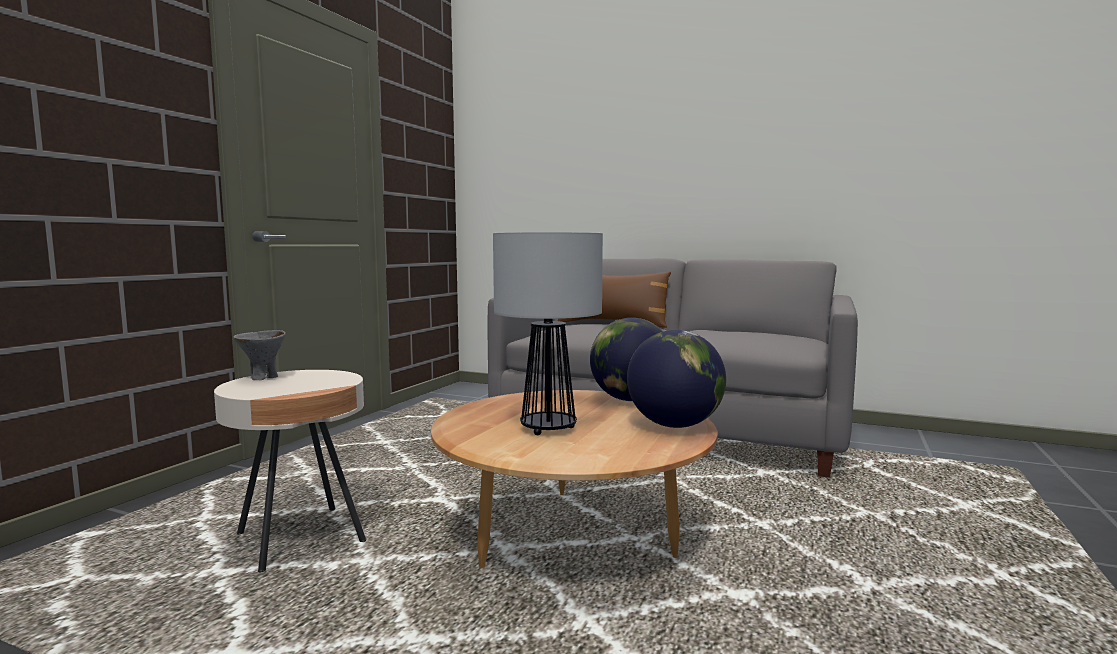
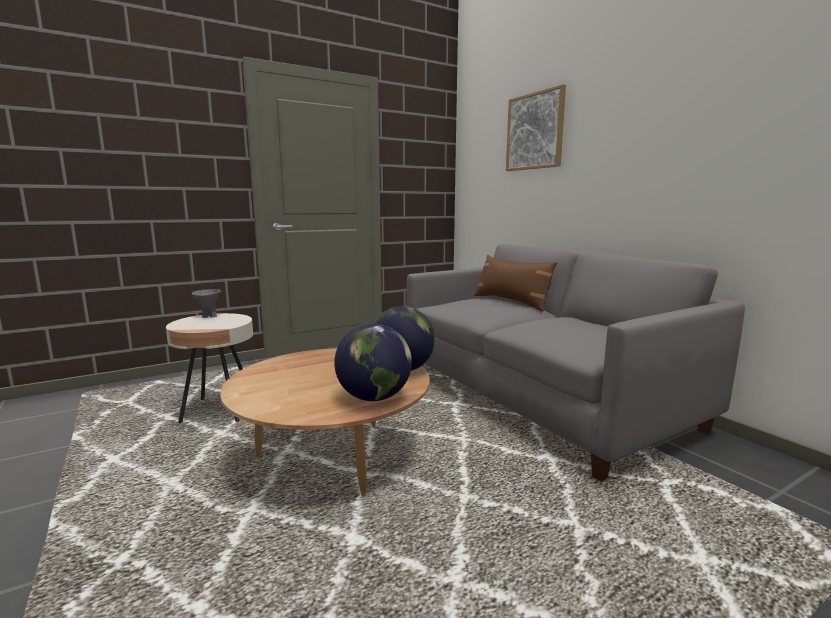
camera: 35 degrees right, 5 degrees up
table lamp [493,232,603,435] -> none
none -> picture [506,85,566,171]

